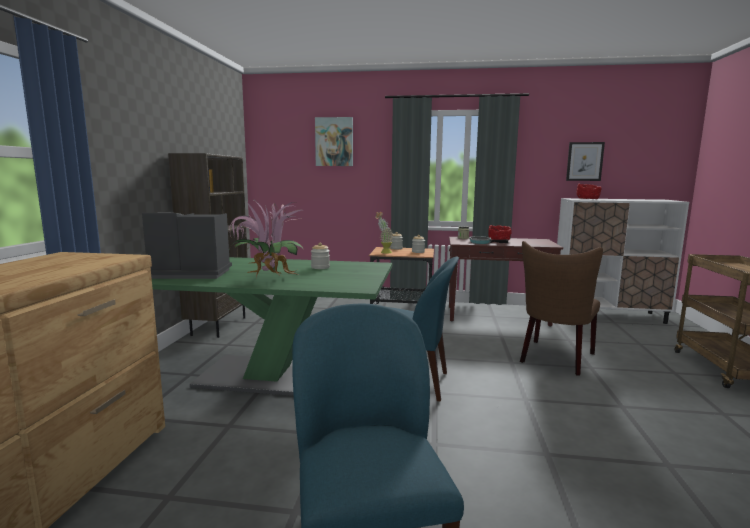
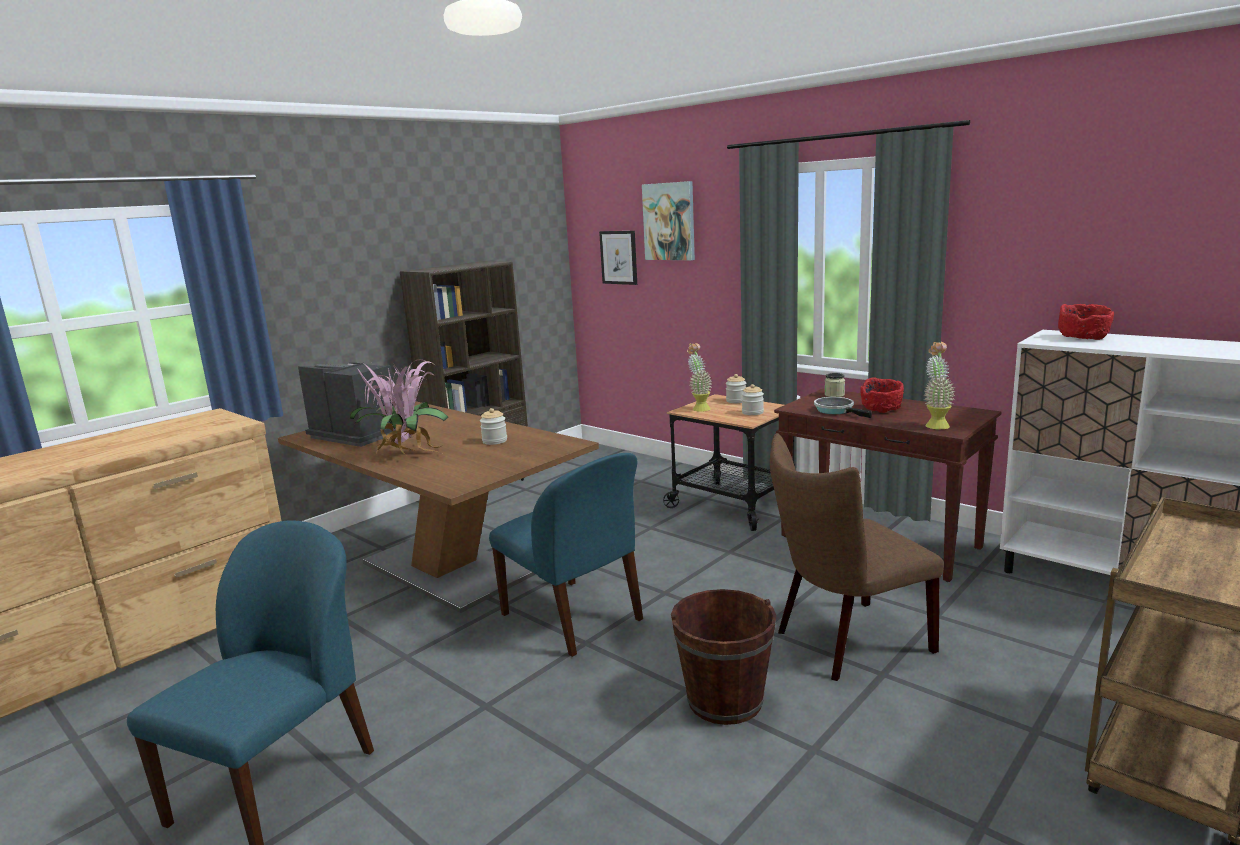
camera: 35 degrees right, 5 degrees up
green dining table [152,257,392,396] -> brown dining table [278,401,599,613]
picture [566,142,605,181] -> picture moved to [599,231,637,285]
none -> brown bucket [671,589,777,725]
none -> potted plant [924,342,956,429]

